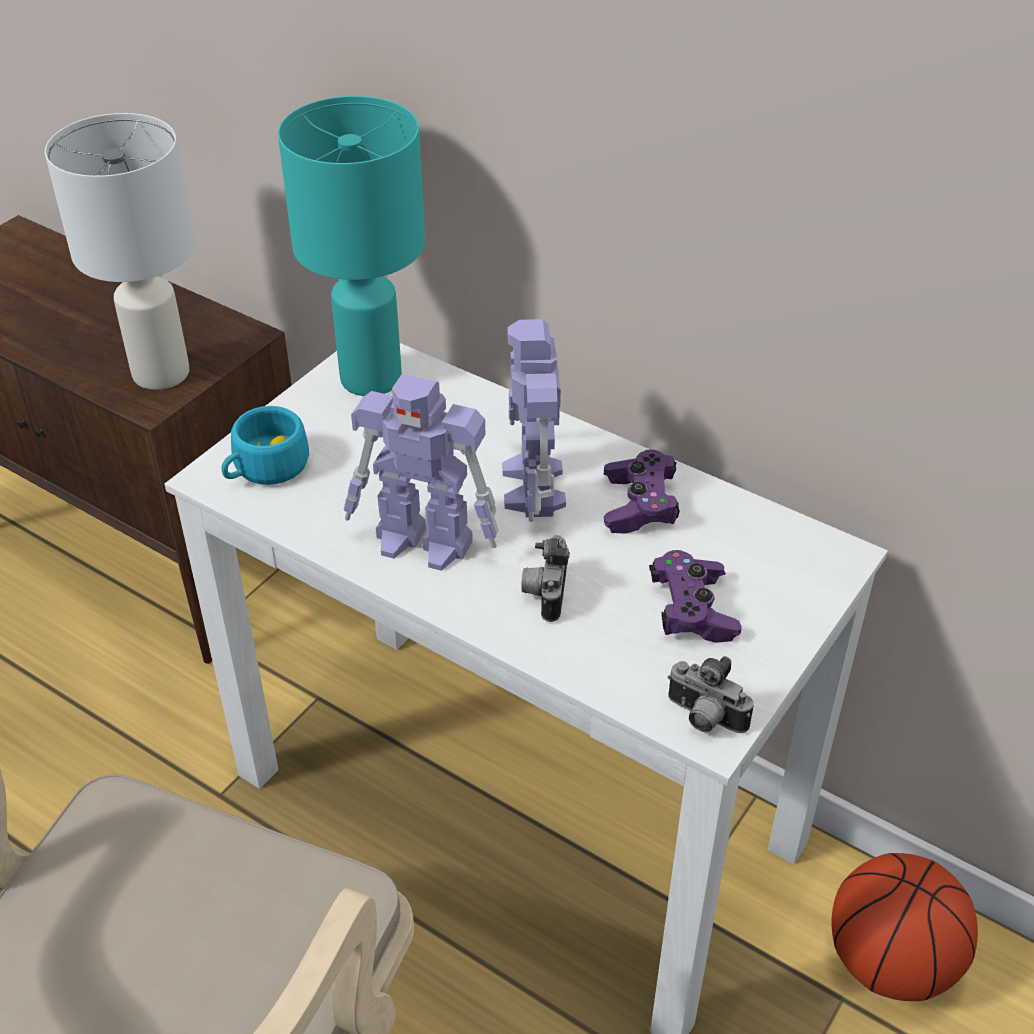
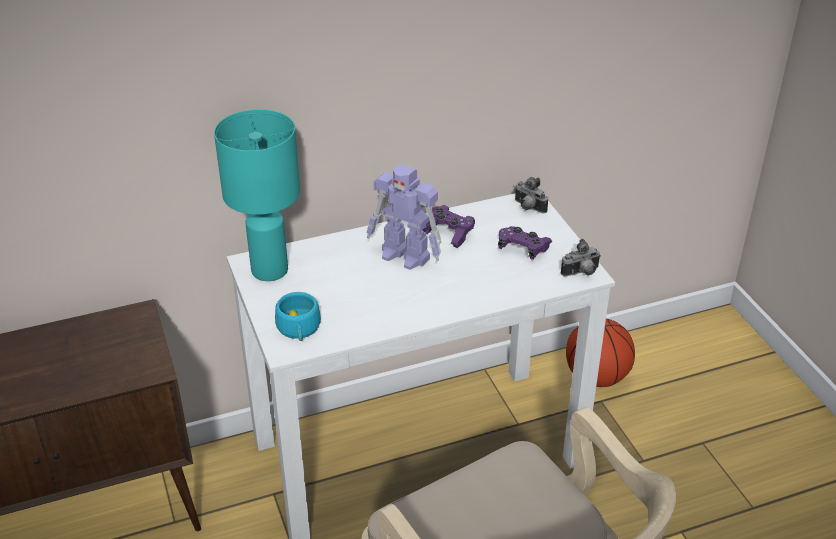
camera: 55 degrees left, 5 degrees down
white table lamp [45,113,195,390] -> none
toy robot [344,374,499,571] -> none
camera [521,535,570,622] -> camera moved to [515,177,548,213]

